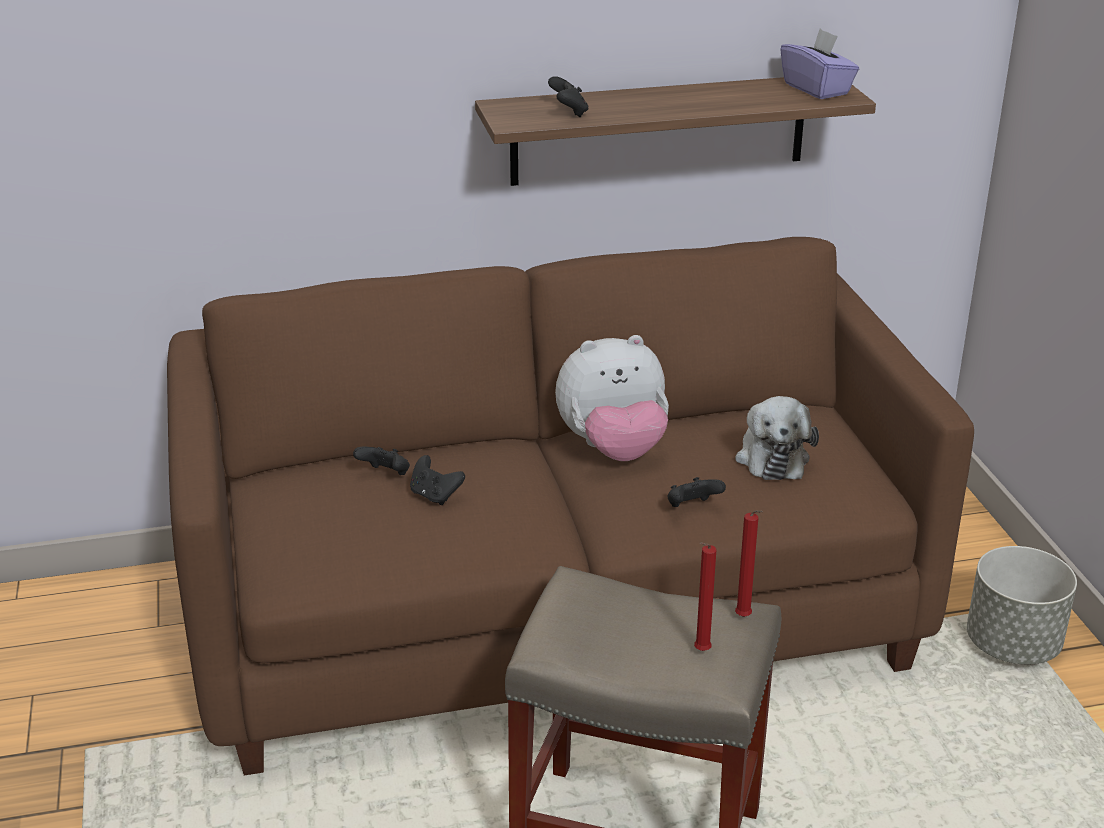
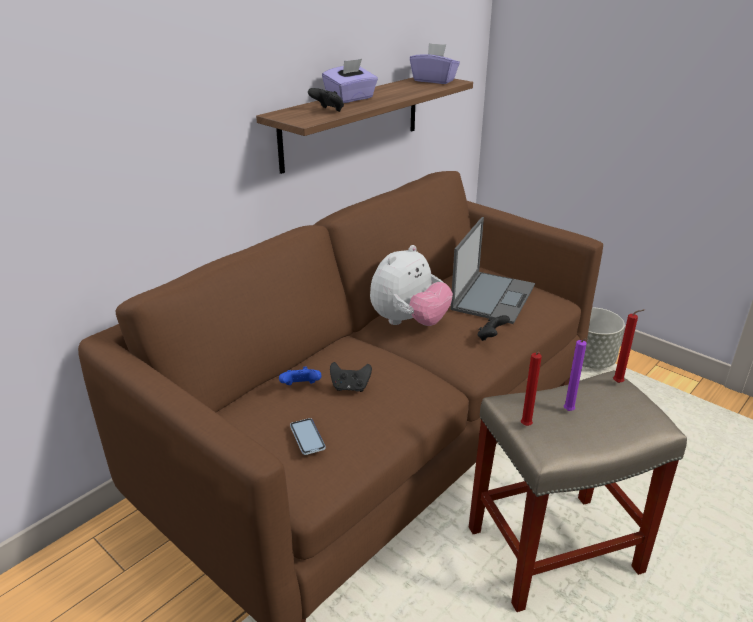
camera: 35 degrees left, 0 degrees up
black game controller [353,446,410,475] -> blue game controller [279,367,322,386]
red candle [694,542,716,651] -> red candle moved to [521,352,542,426]
plush toy [735,396,819,480] -> laptop [451,217,535,324]
none -> phone [290,418,326,455]
none -> purple tissue box [322,59,378,103]
none -> purple candle [564,339,589,411]

